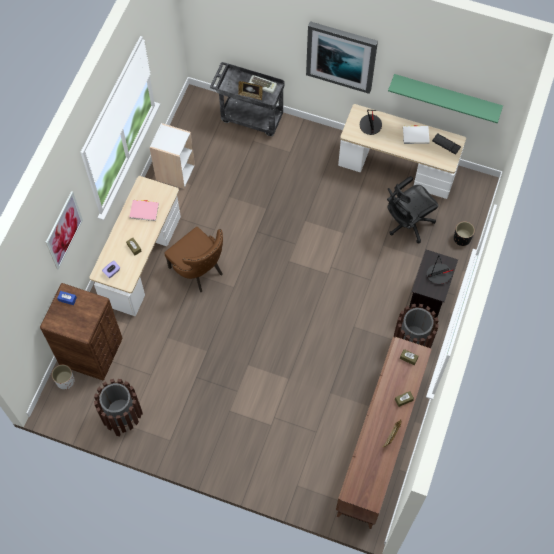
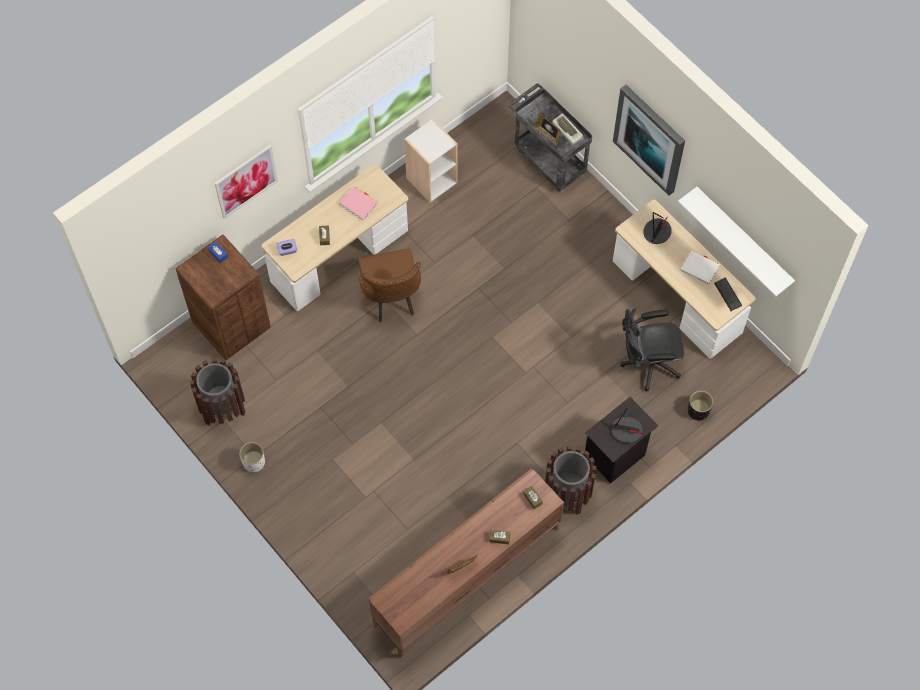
camera: 30 degrees right, 0 degrees up
white planter [52,365,74,389] -> white planter moved to [239,442,265,473]
green shelf [388,74,503,123] -> white shelf [678,187,795,296]

